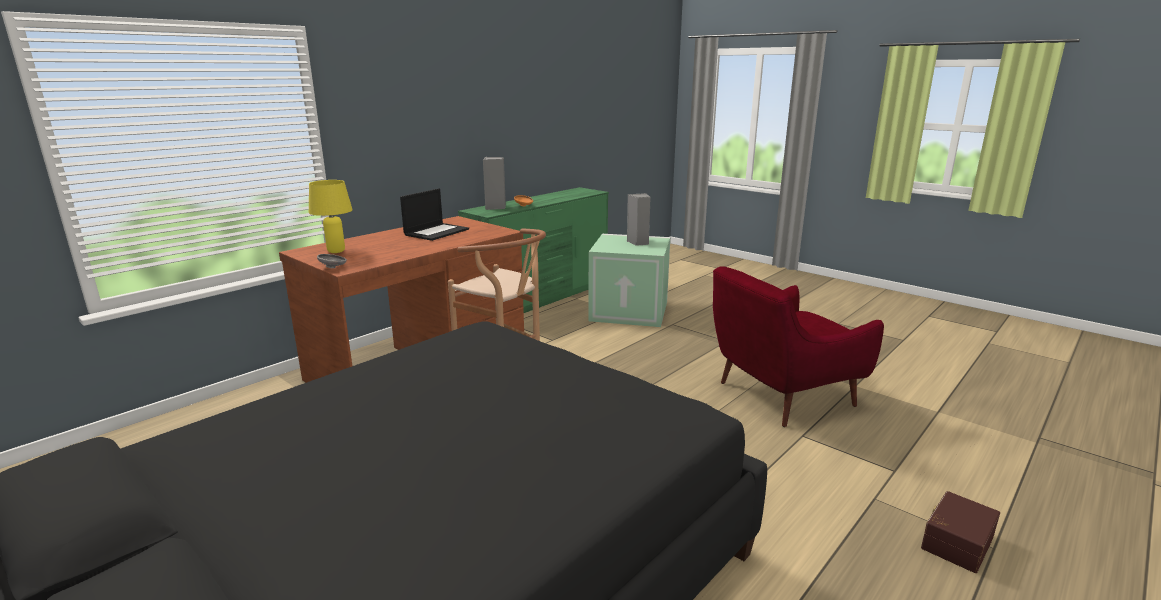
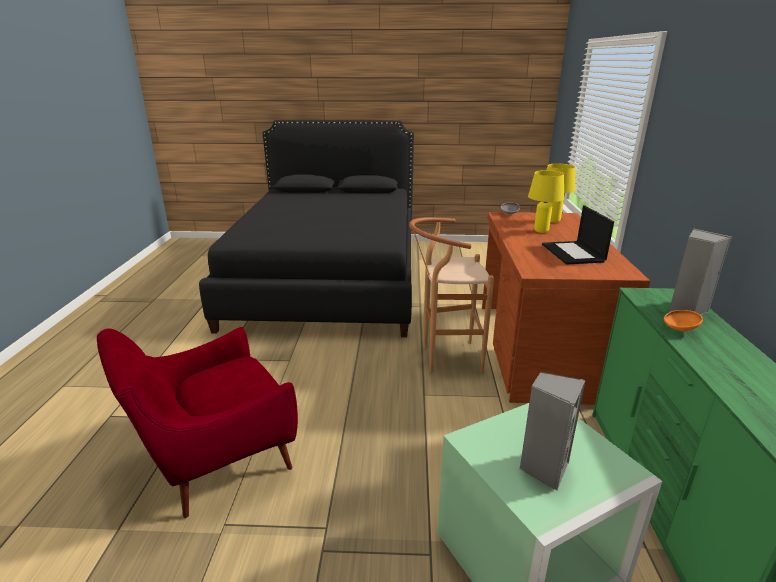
camera: 140 degrees right, 5 degrees up
red armchair [713,266,884,427] -> red armchair turned 150 degrees counterclockwise [97,327,298,518]
brown storage box [921,491,1000,573] -> none
none -> yellow table lamp [528,170,564,233]

